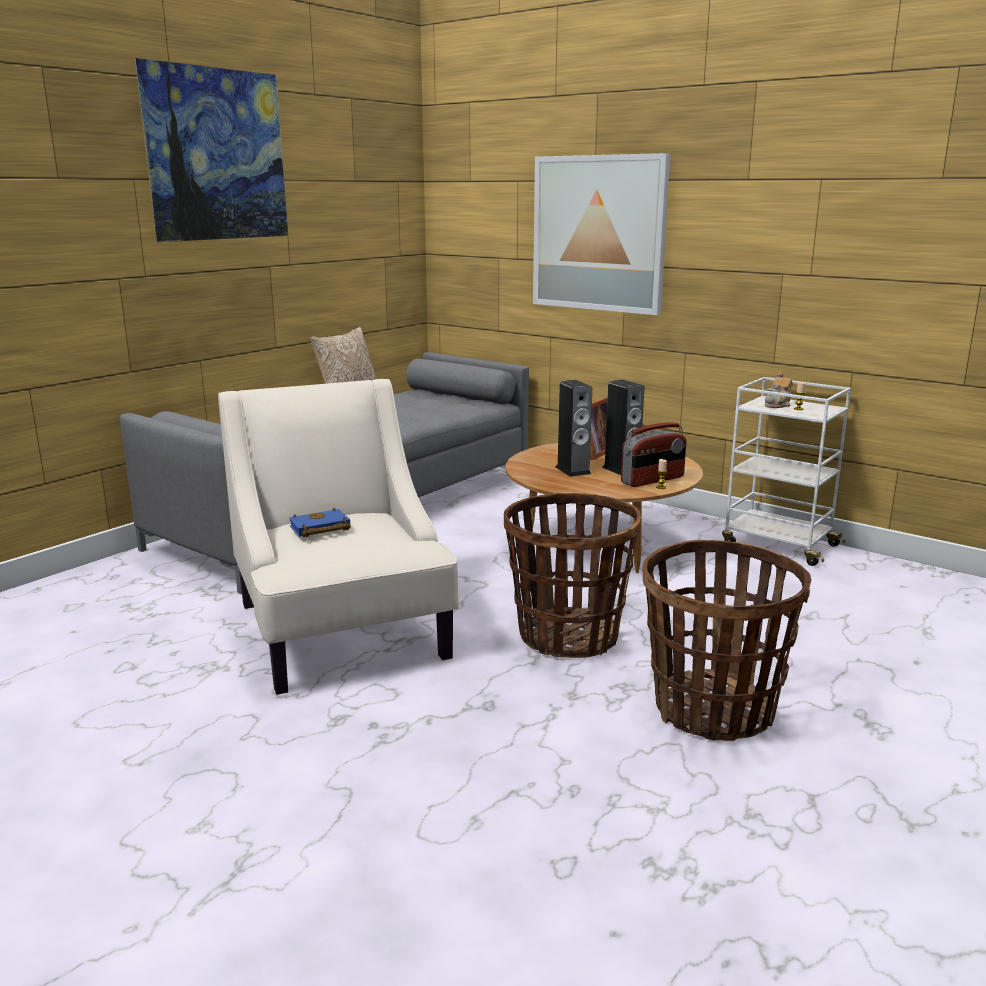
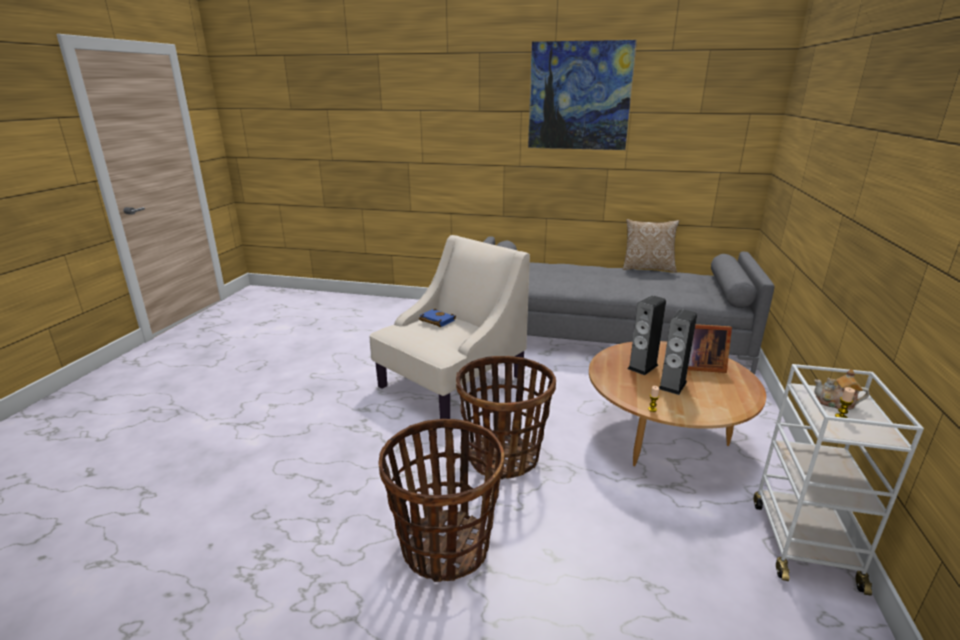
camera: 65 degrees right, 5 degrees up
picture [533,153,670,315] -> none
radio [621,422,687,487] -> none

